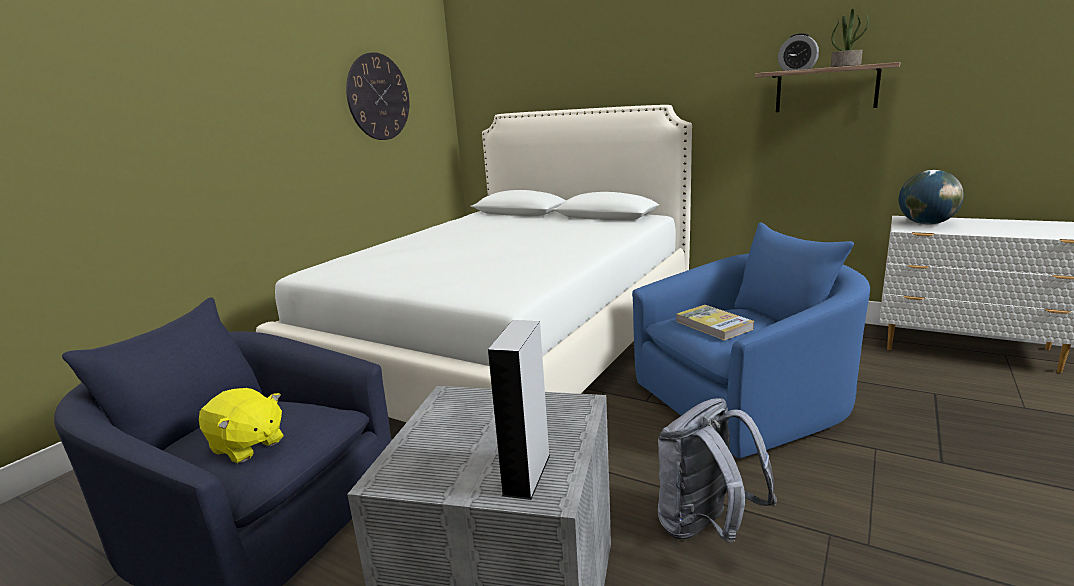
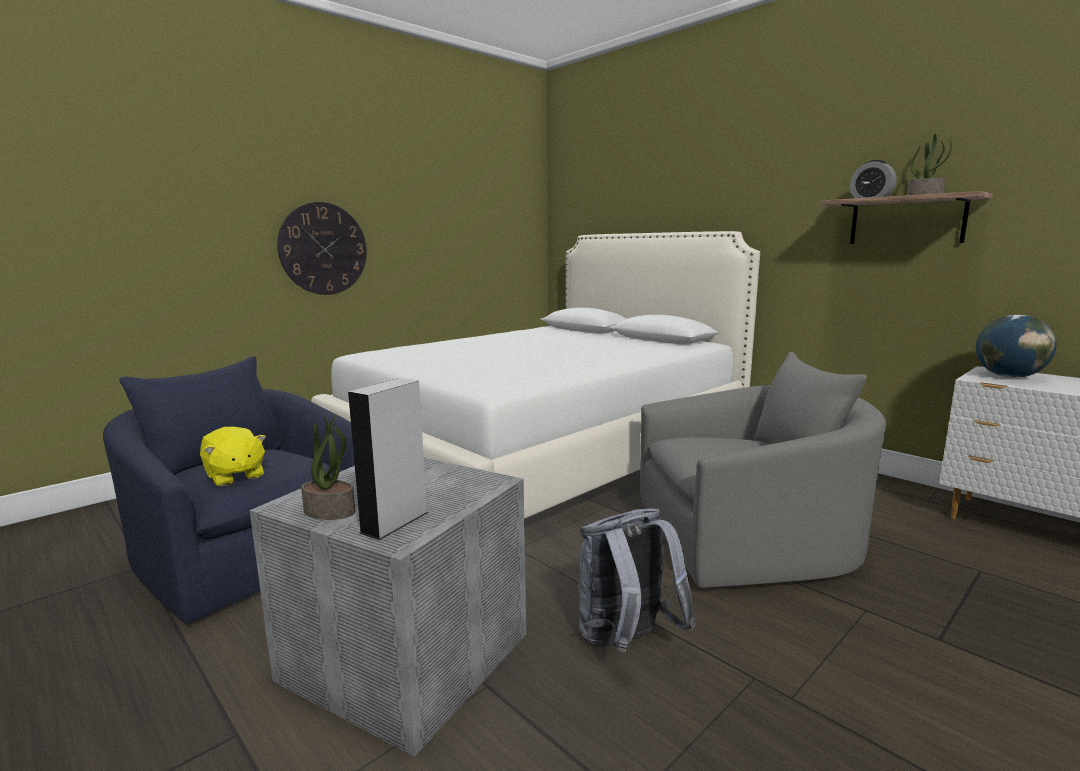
camera: 15 degrees right, 5 degrees down
wall clock [346,52,409,140] -> wall clock moved to [277,202,367,295]
blue armchair [632,222,870,459] -> grey armchair [640,352,886,588]
book [676,305,754,341] -> none
none -> potted plant [301,415,355,520]

